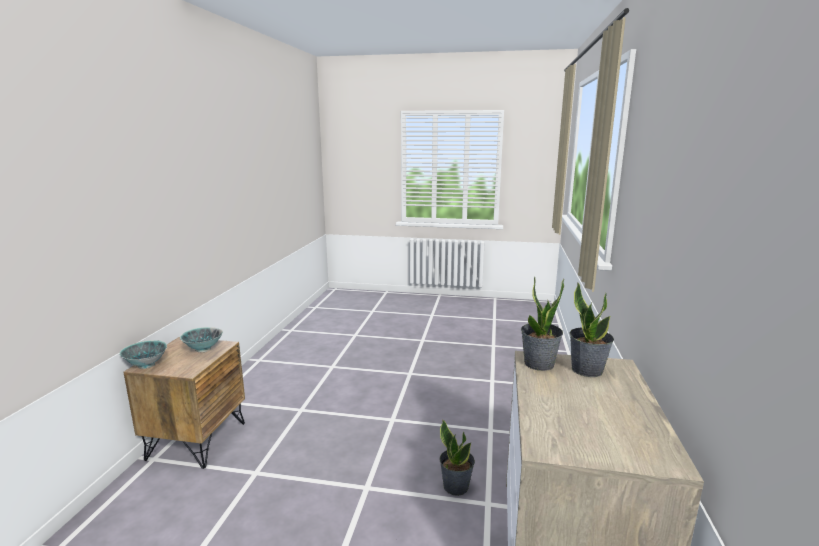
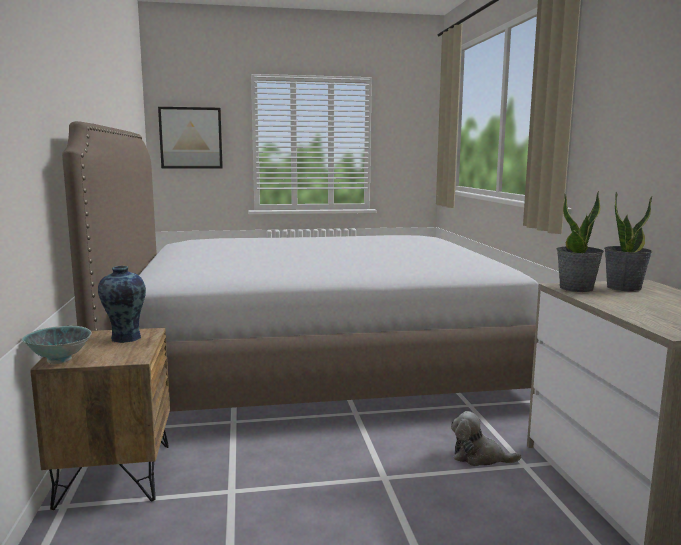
camera: 20 degrees left, 5 degrees down
bowl [180,327,223,352] -> vase [98,266,146,343]
potted plant [439,419,475,496] -> plush toy [451,411,521,466]
none -> bed [62,121,538,412]
none -> picture [158,107,223,169]

